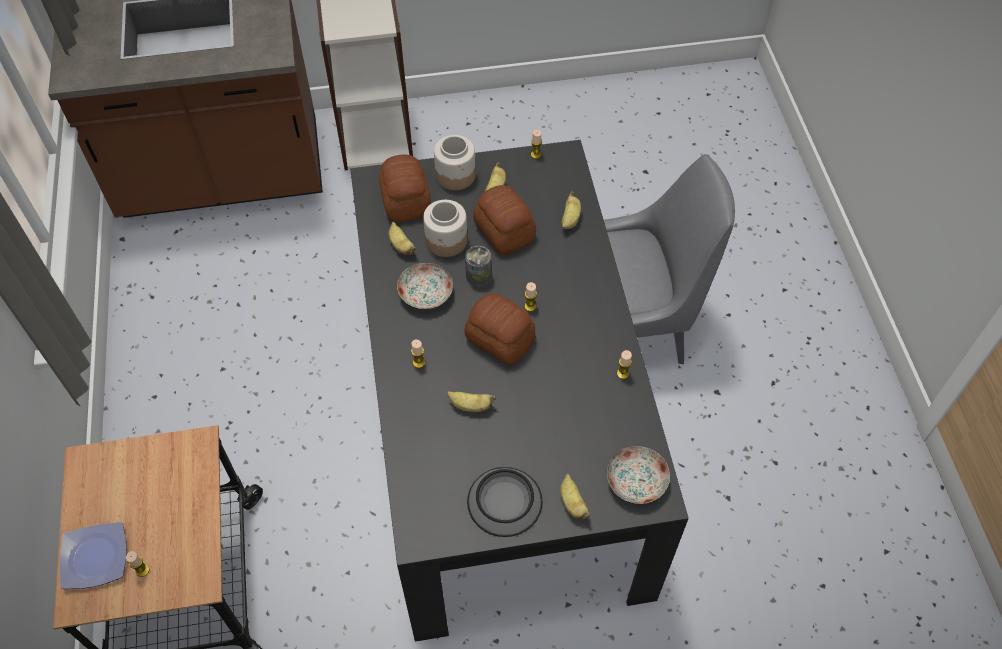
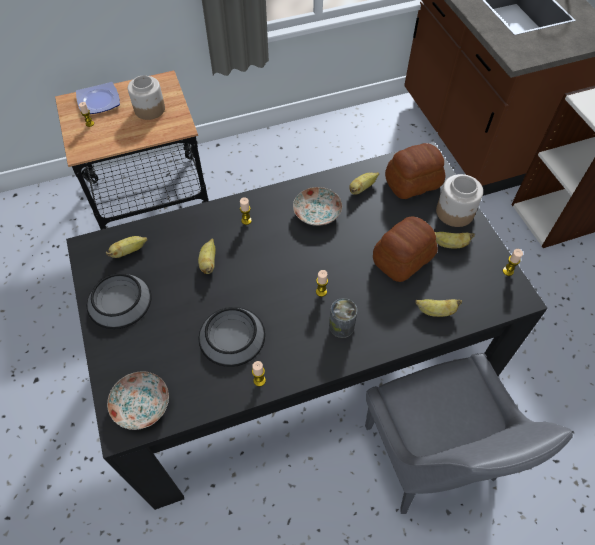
camera: 80 degrees right, 0 degrees up
jar [423,200,467,257] -> jar moved to [128,75,165,120]
bread [464,293,535,365] -> none
can [465,246,491,287] -> can moved to [329,298,357,338]
banana [560,474,590,519] -> banana moved to [106,236,147,258]
none -> bowl [198,307,265,367]

